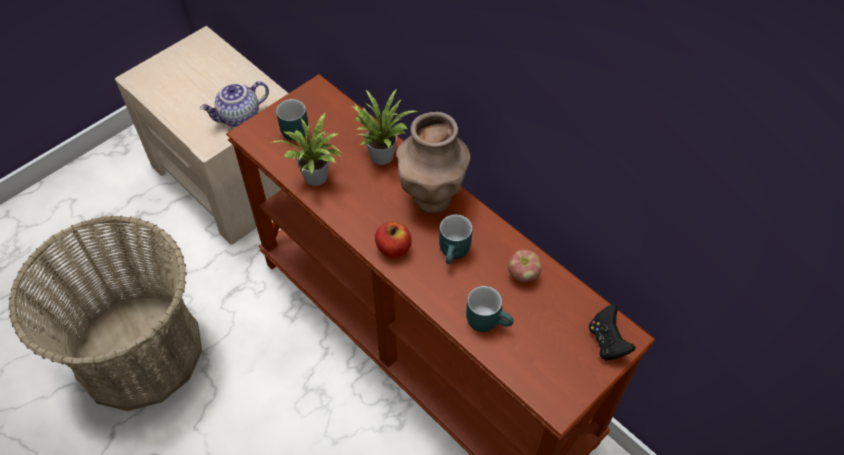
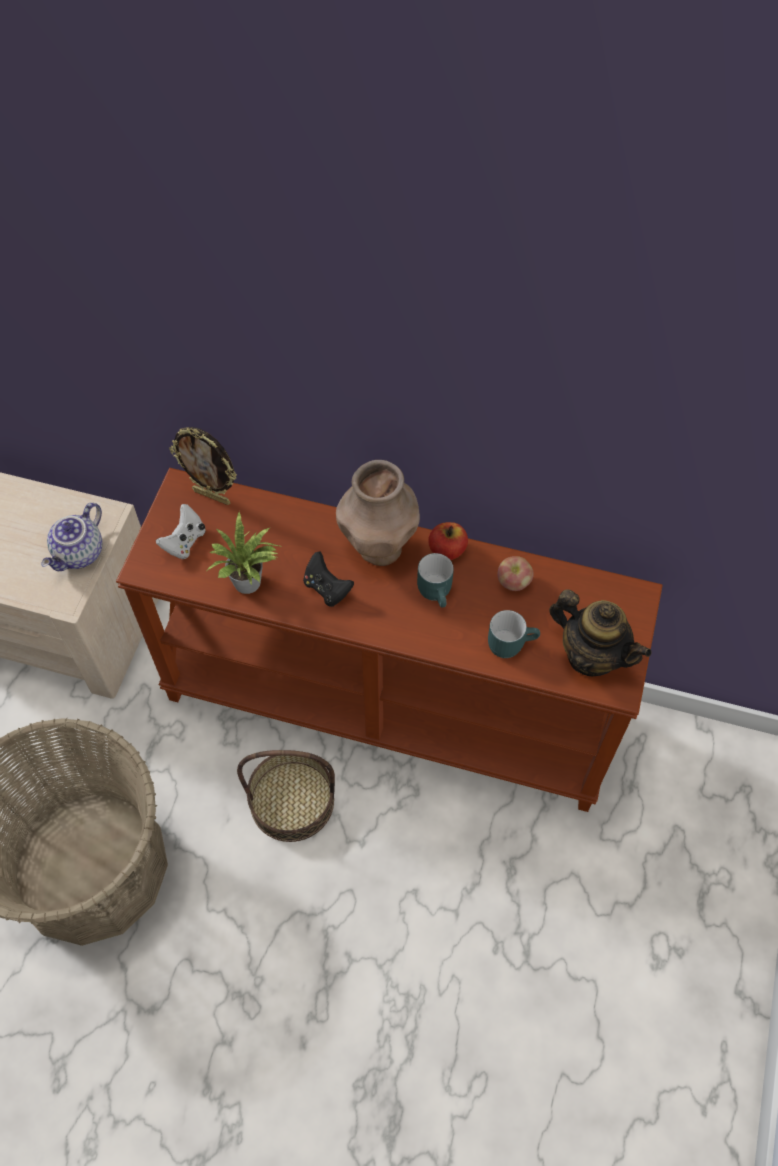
camera: 30 degrees left, 5 degrees up
turquoise mug [276,99,308,141] -> white game controller [156,504,206,559]
potted plant [352,89,417,165] -> none
apple [375,222,412,258] -> apple moved to [428,522,468,560]
black game controller [589,304,636,361] -> black game controller moved to [303,552,354,607]
none -> picture frame [169,427,237,505]
none -> basket [237,750,335,842]
none -> teapot [549,589,652,676]

